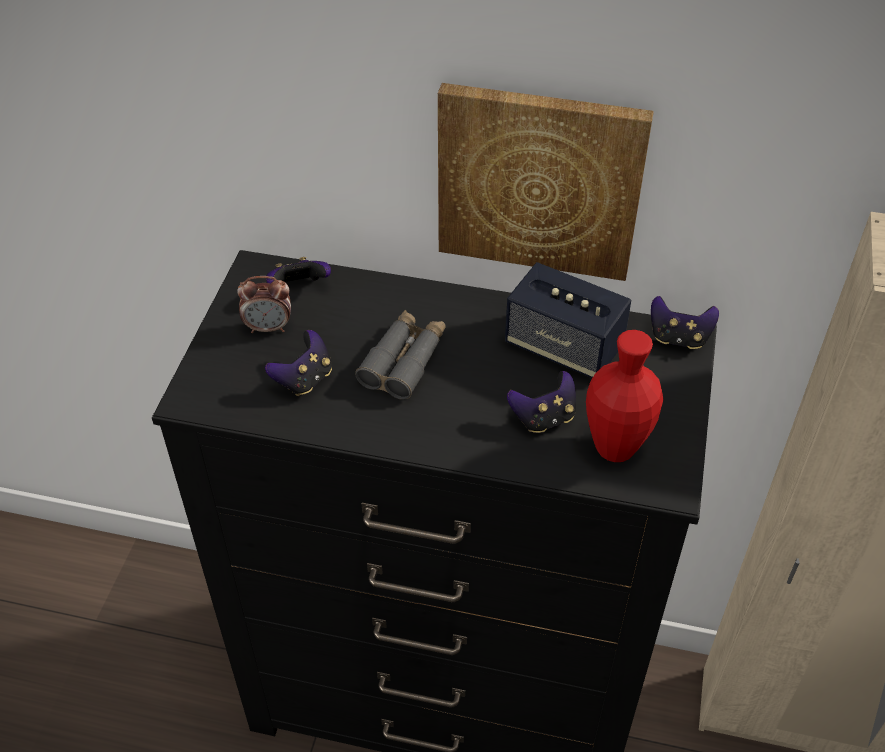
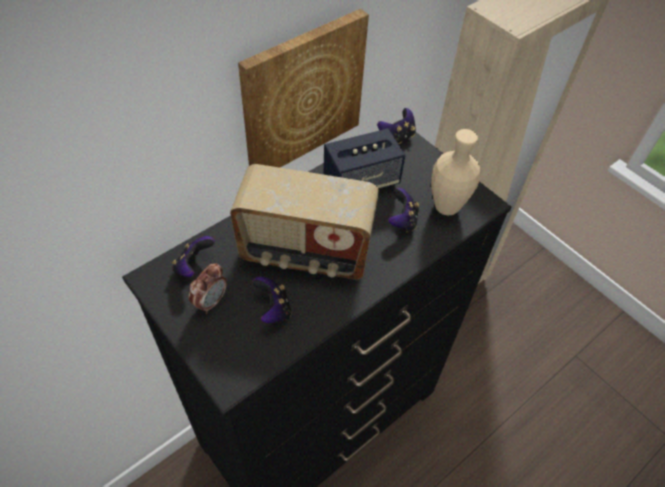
camera: 55 degrees left, 5 degrees up
grey binoculars [355,310,446,400] -> radio [230,164,379,279]
red vase [586,330,664,462] -> beige vase [431,129,480,216]

